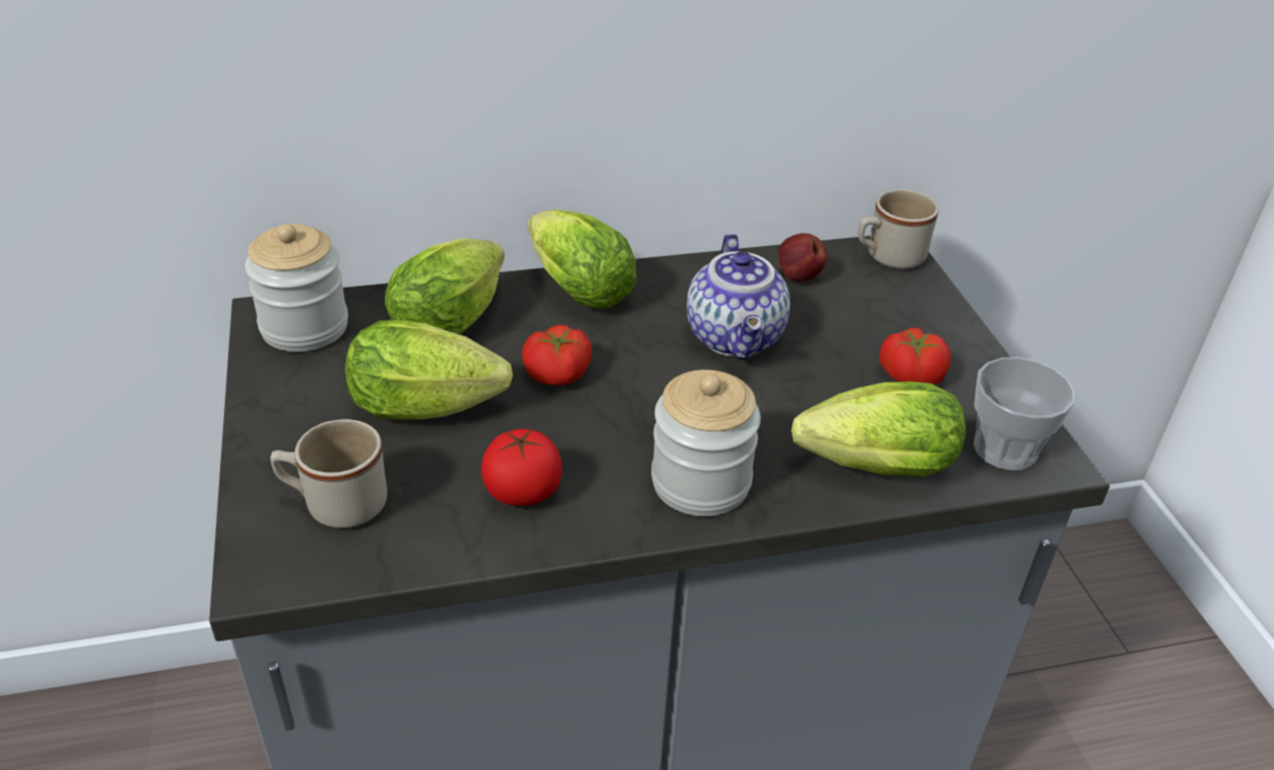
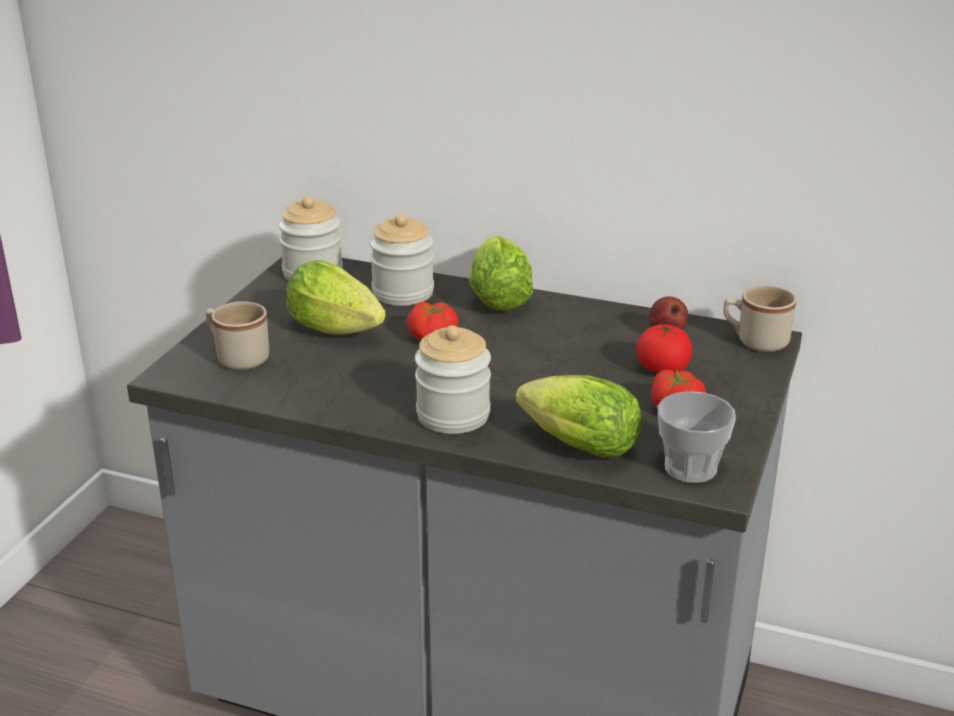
camera: 35 degrees right, 10 degrees down
lettuce [385,238,505,335] -> jar [370,214,434,306]
tomato [481,428,562,506] -> tomato moved to [637,323,692,373]
teapot [687,233,790,360] -> none

